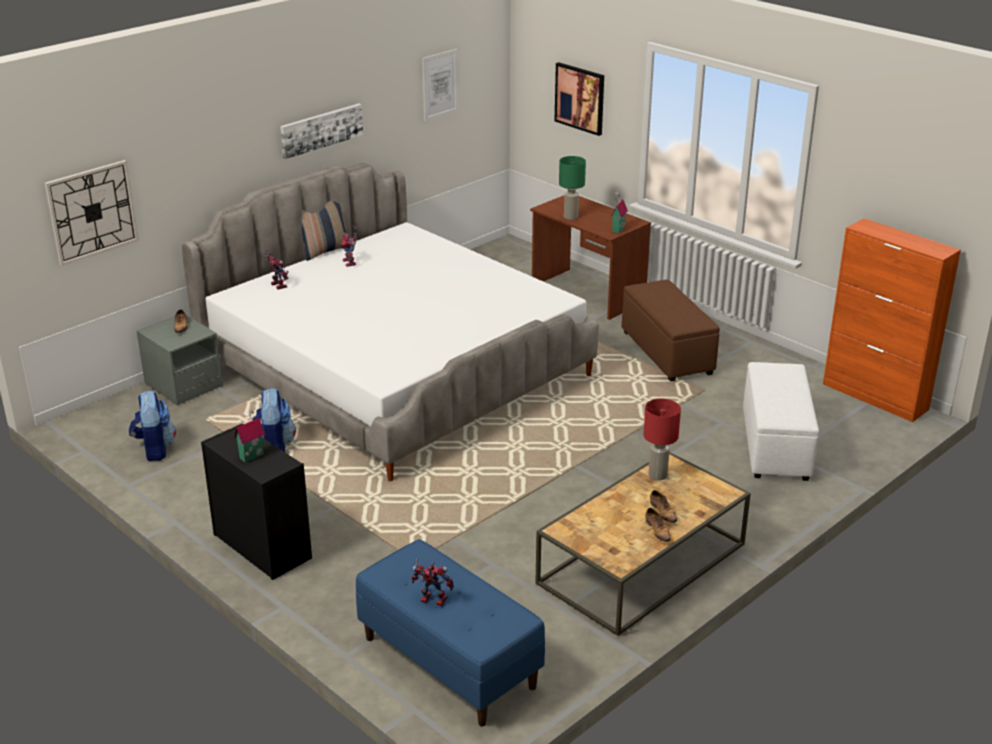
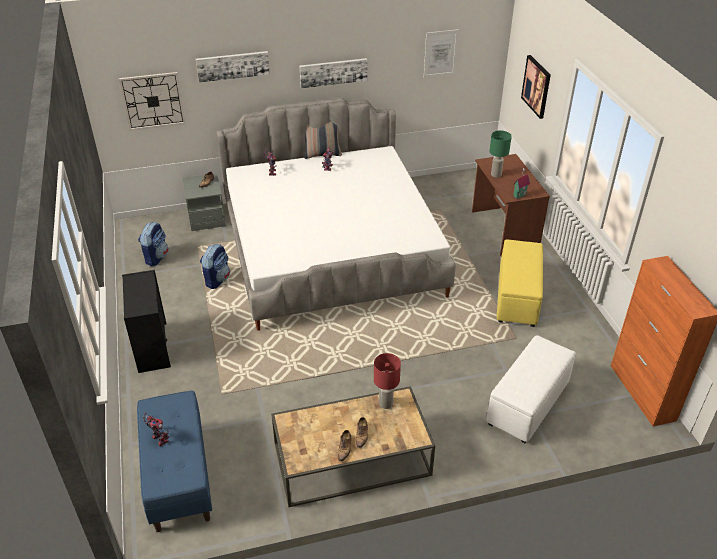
camera: 30 degrees right, 10 degrees up
toy house [234,407,265,463] -> none
brown ottoman [622,280,720,382] -> yellow ottoman [497,239,543,327]
none -> picture [196,51,270,83]

